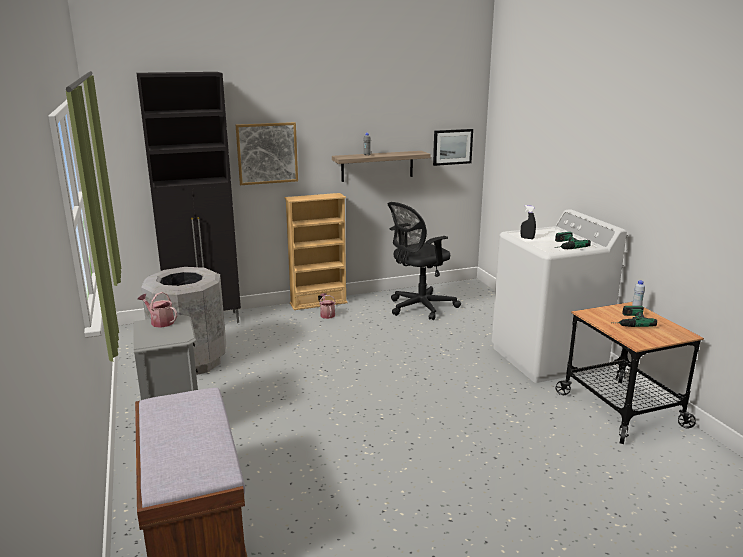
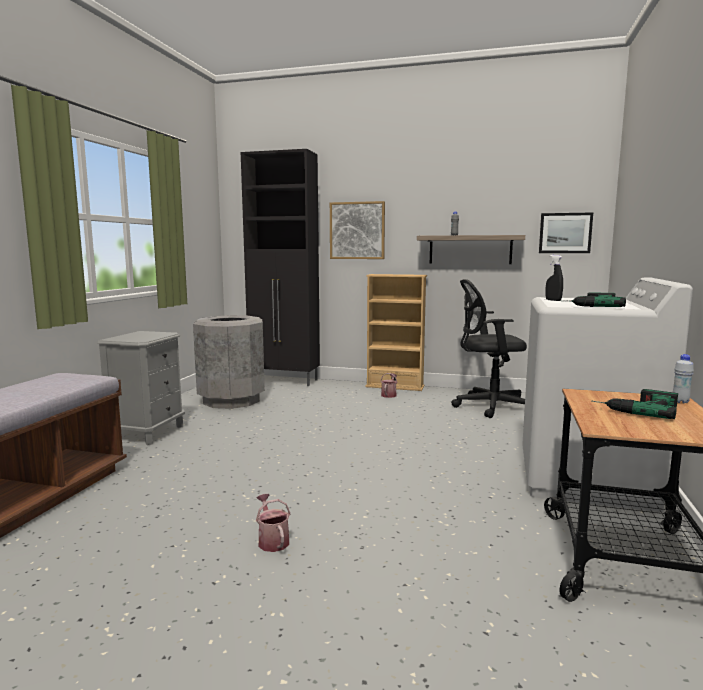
camera: 35 degrees right, 10 degrees down
watering can [138,292,177,328] -> watering can moved to [256,494,290,552]

